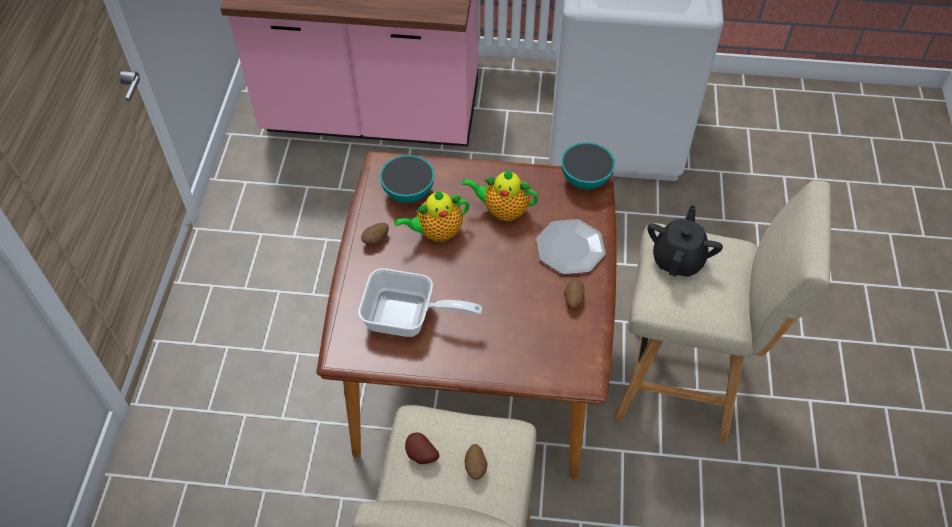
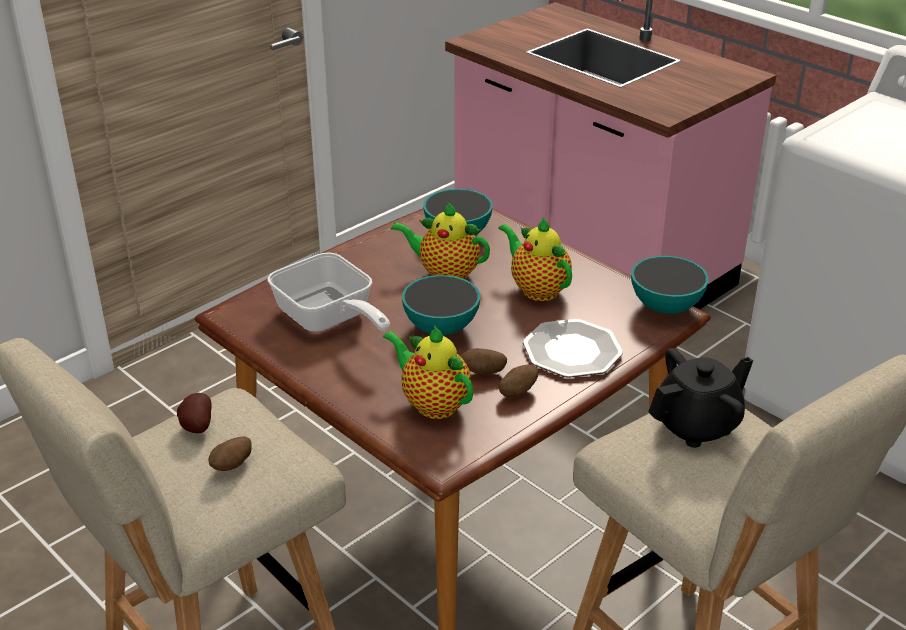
camera: 40 degrees right, 20 degrees down
potato [361,223,389,245] -> potato moved to [461,348,507,375]
none -> teapot [383,325,473,419]
none -> bowl [402,275,480,335]

